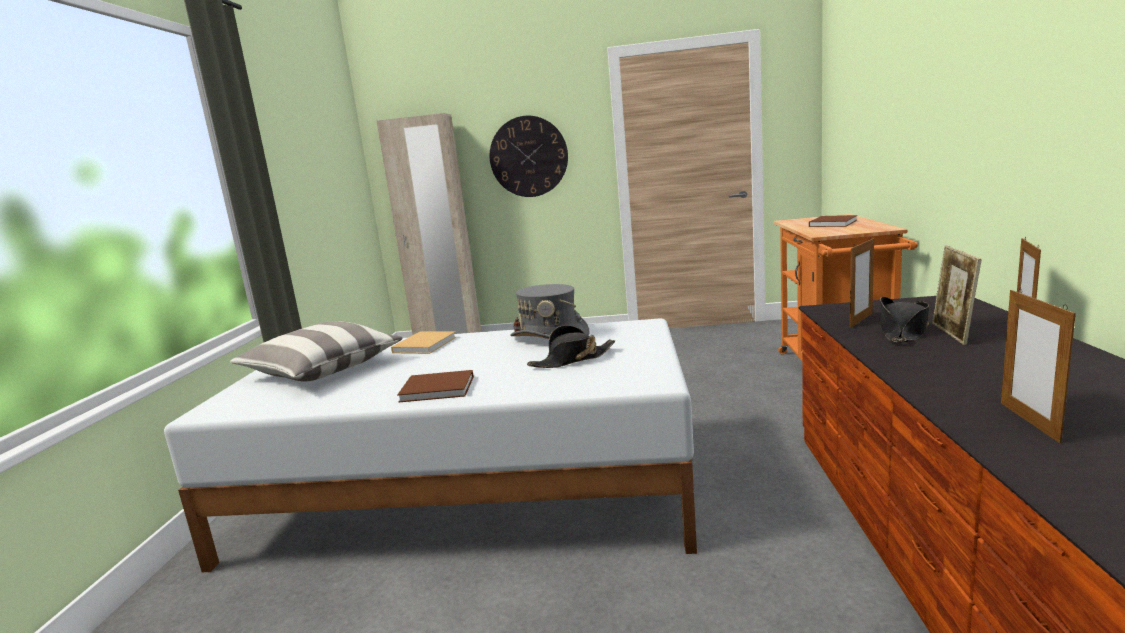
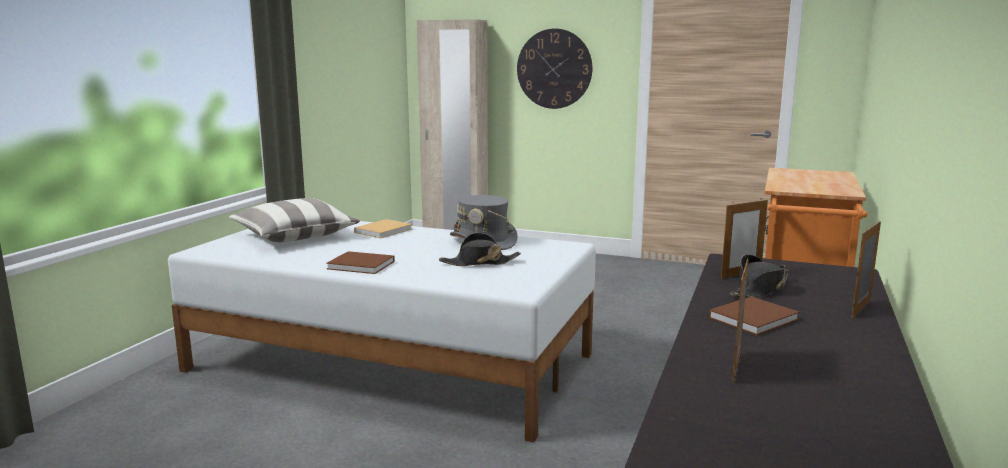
camera: 15 degrees right, 0 degrees up
brown book [809,215,857,227] -> brown book moved to [708,296,800,335]
picture frame [932,245,982,345] -> none

